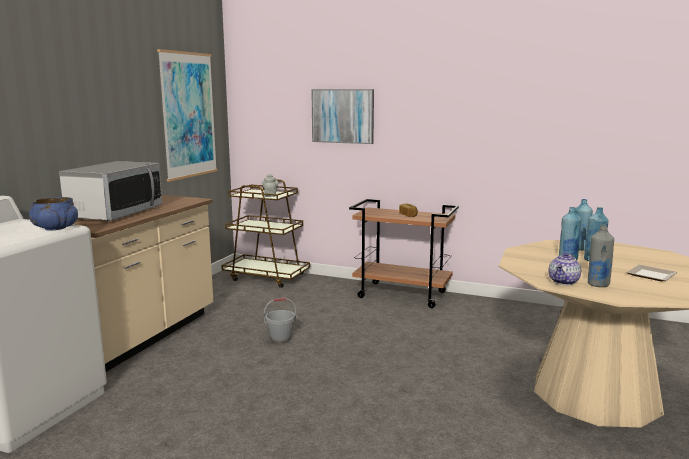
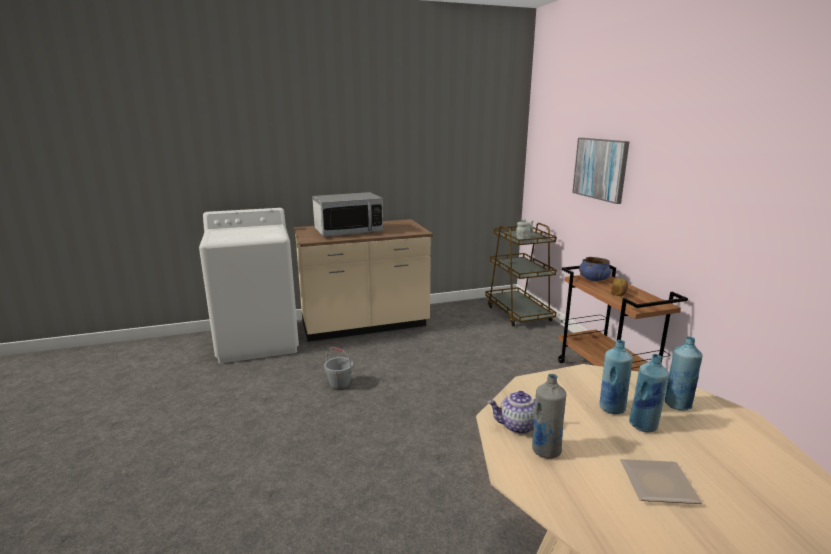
camera: 50 degrees right, 5 degrees up
blue bowl [29,197,78,231] -> blue bowl moved to [579,257,611,281]
picture [157,49,218,182] -> none
grey bucket [264,298,296,343] -> grey bucket moved to [324,347,353,390]

